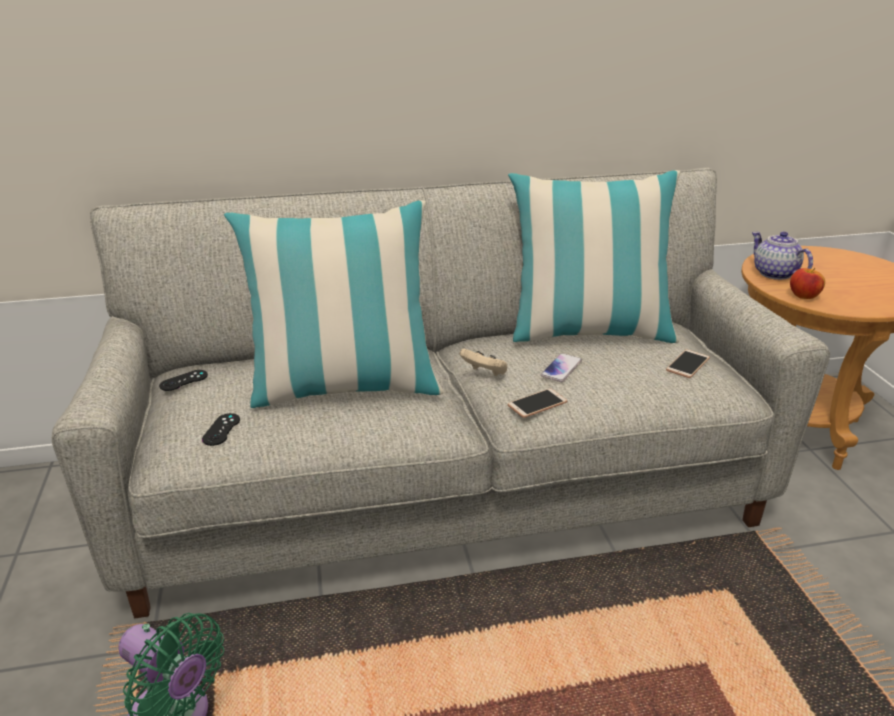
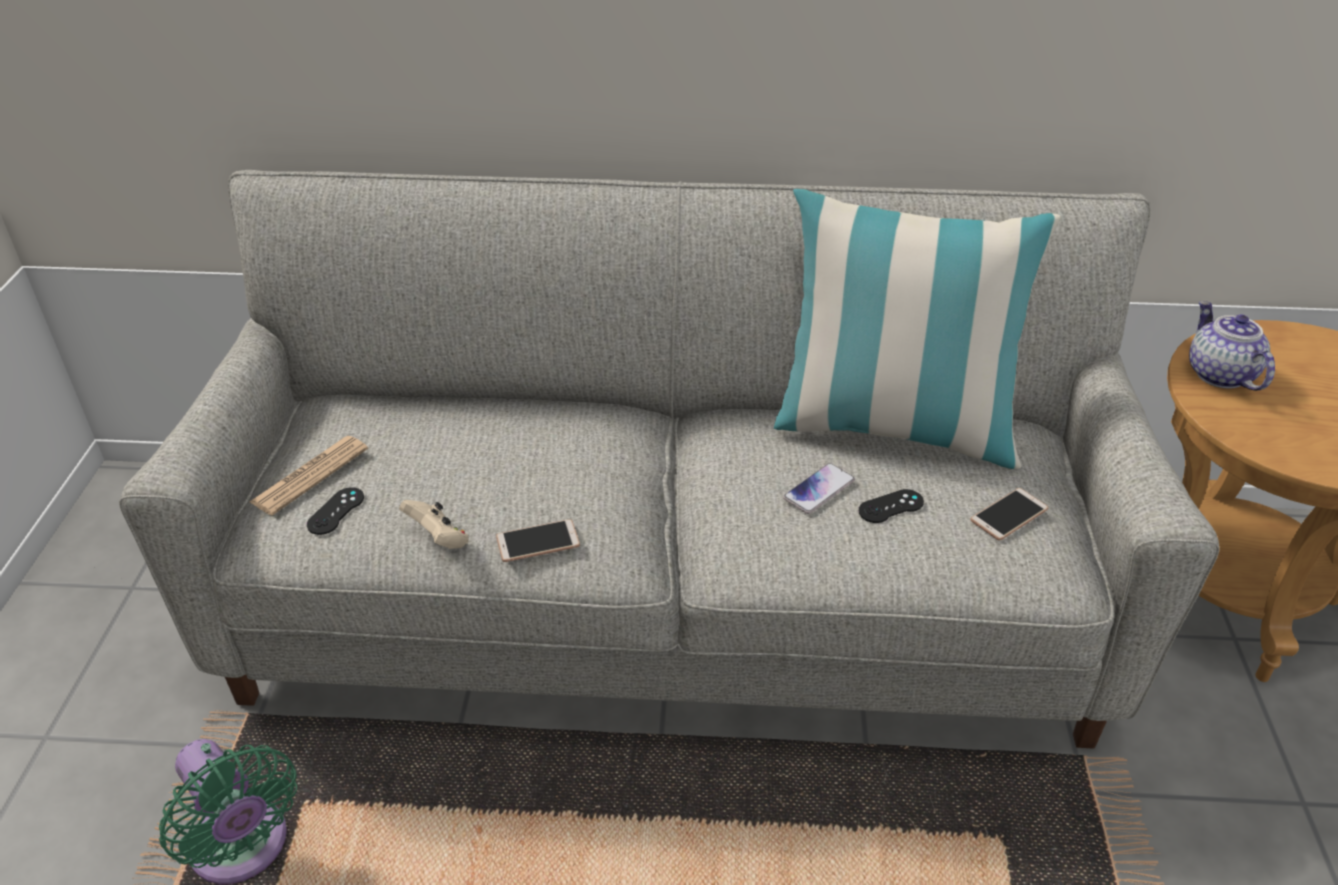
camera: 15 degrees right, 10 degrees up
black game controller [159,370,208,391] -> black game controller moved to [859,489,924,523]
pillow [224,200,444,408] -> none
beige game controller [460,348,507,376] -> beige game controller moved to [399,500,469,549]
phone [508,389,567,418] -> phone moved to [496,519,580,562]
apple [790,268,825,299] -> none
none -> newspaper [250,436,368,516]

